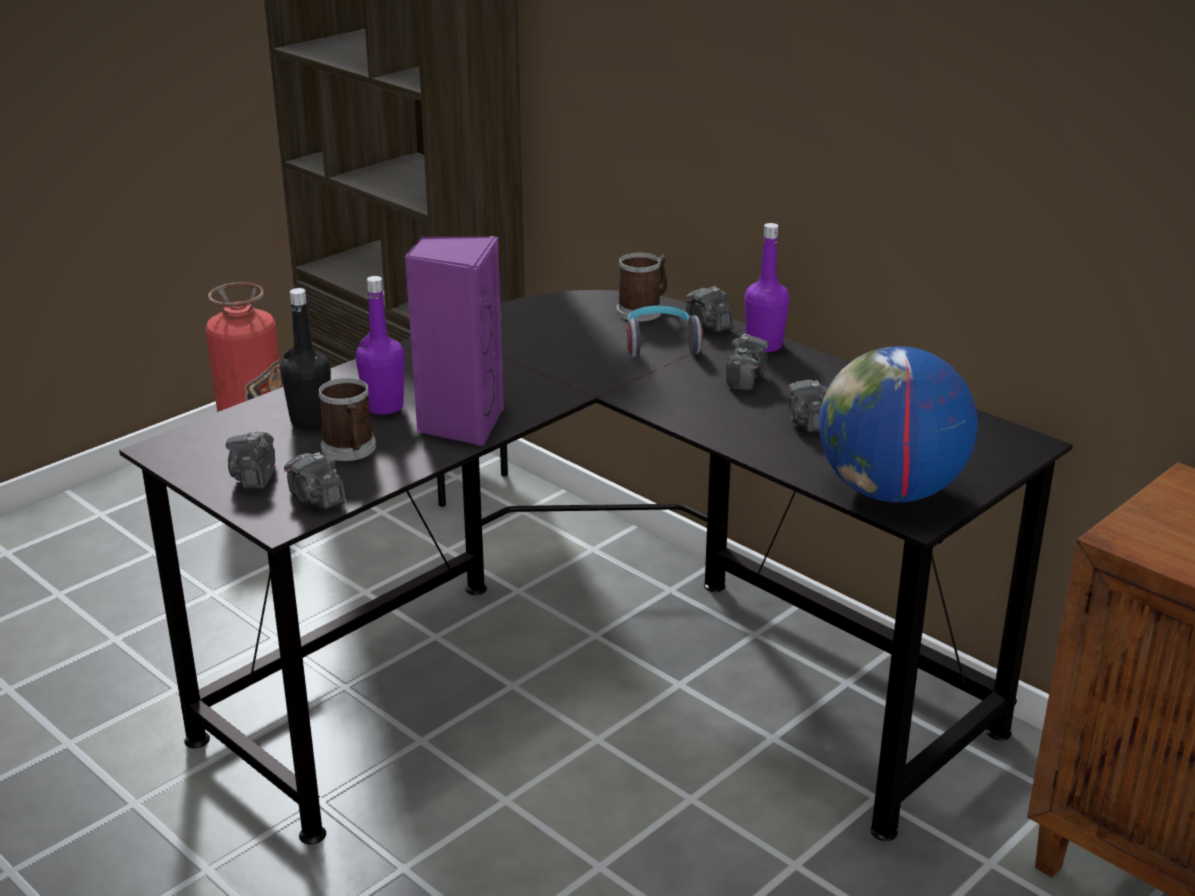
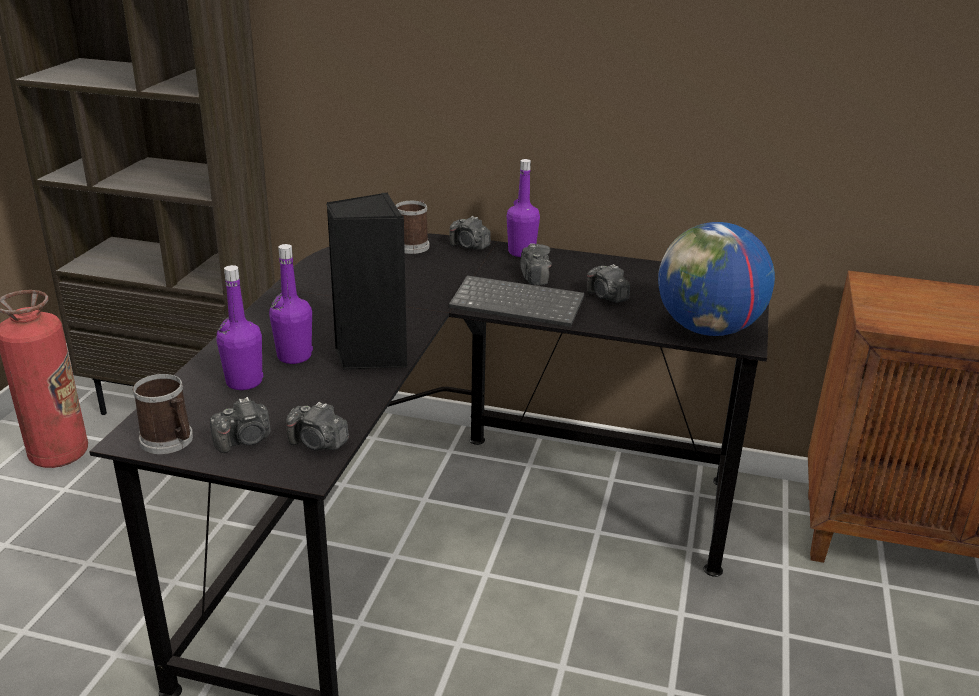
camera: 30 degrees left, 0 degrees up
camera [226,432,275,489] -> camera turned 90 degrees counterclockwise [210,397,271,453]
black bottle [280,288,331,429] -> purple bottle [216,265,263,390]
mug [318,378,376,461] -> mug moved to [132,374,193,454]
purple speaker [405,236,504,446] -> black speaker [326,192,407,370]
headphones [626,306,703,357] -> none
none -> keyboard [449,275,584,327]

